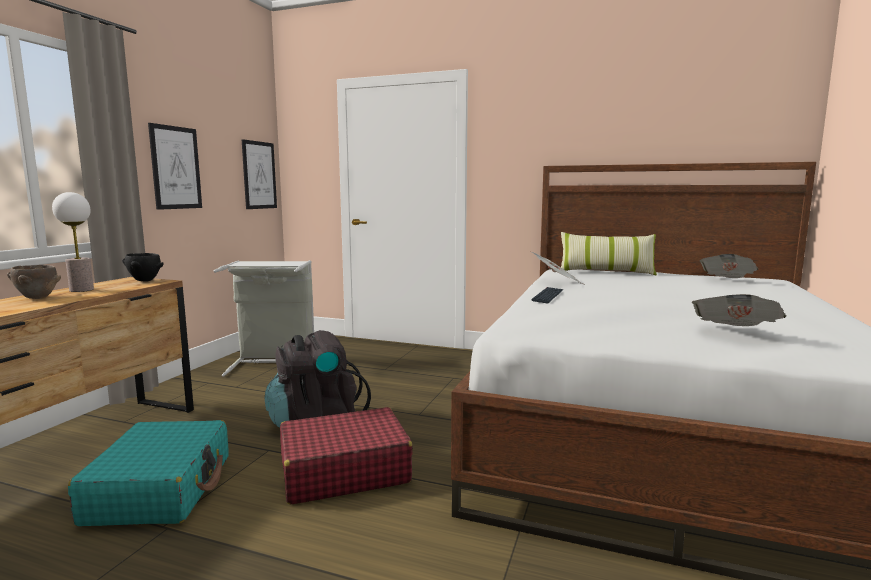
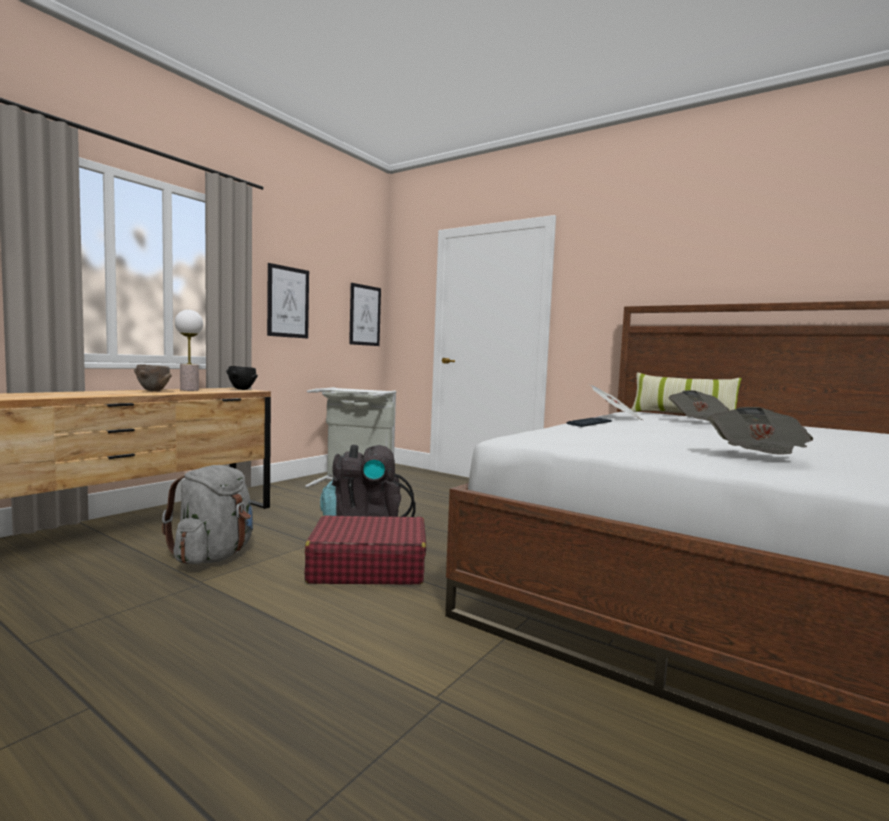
camera: 15 degrees right, 5 degrees down
turquoise suitcase [68,420,228,526] -> grey backpack [162,465,253,564]
newspaper [700,254,759,278] -> newspaper moved to [669,390,729,421]

